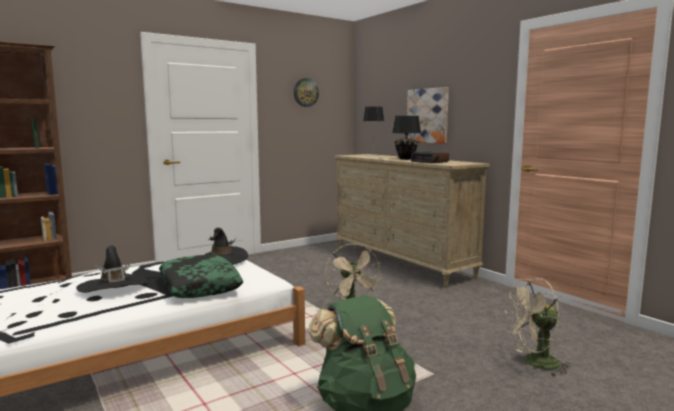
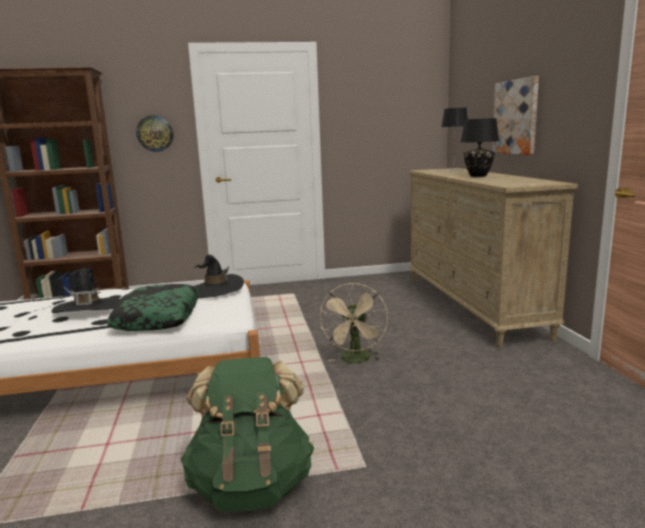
camera: 25 degrees right, 5 degrees up
wall clock [294,78,319,107] -> wall clock moved to [136,115,173,152]
alarm clock [411,151,449,163] -> none
beige fan [505,278,572,376] -> none

